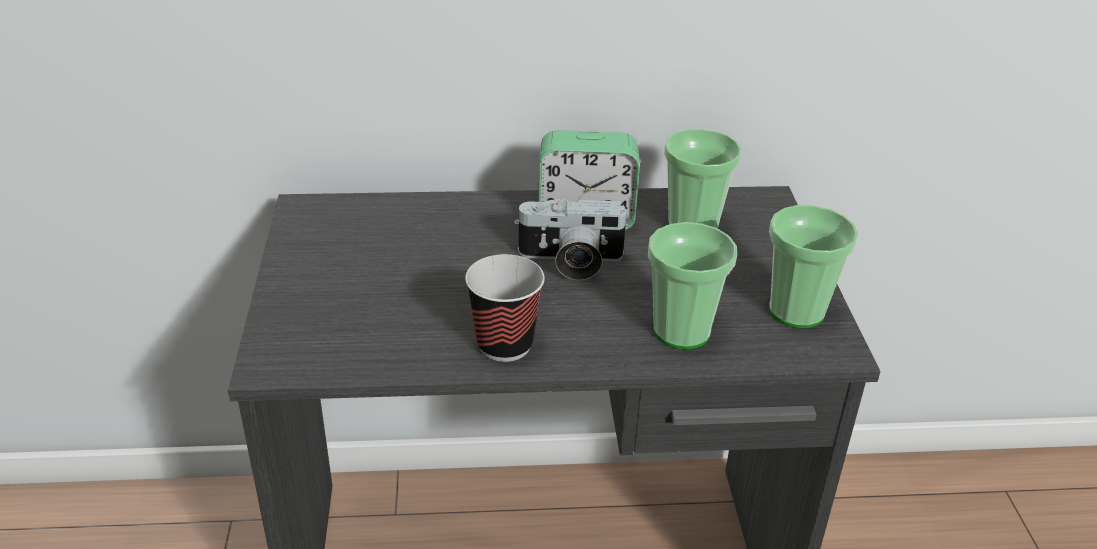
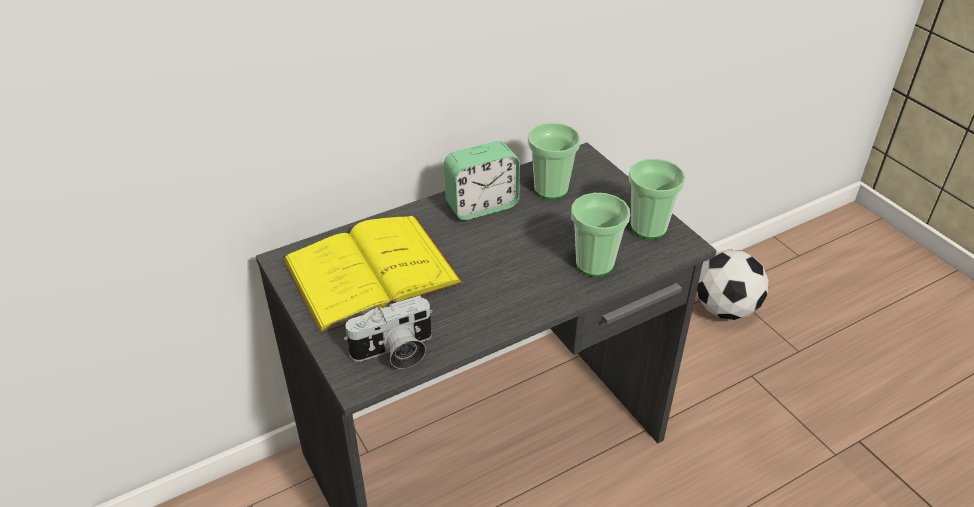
camera: 25 degrees left, 5 degrees up
cup [465,254,545,362] -> none
camera [514,198,630,280] -> camera moved to [344,295,433,369]
none -> yellow book [282,216,464,334]
none -> football [697,249,768,320]

